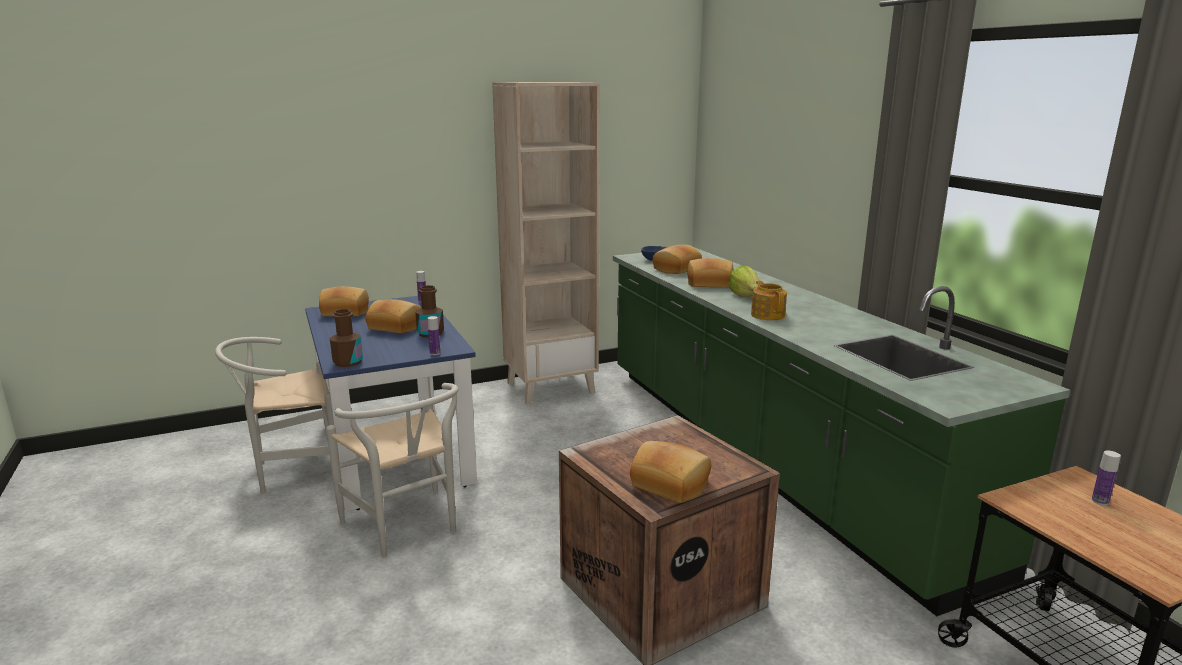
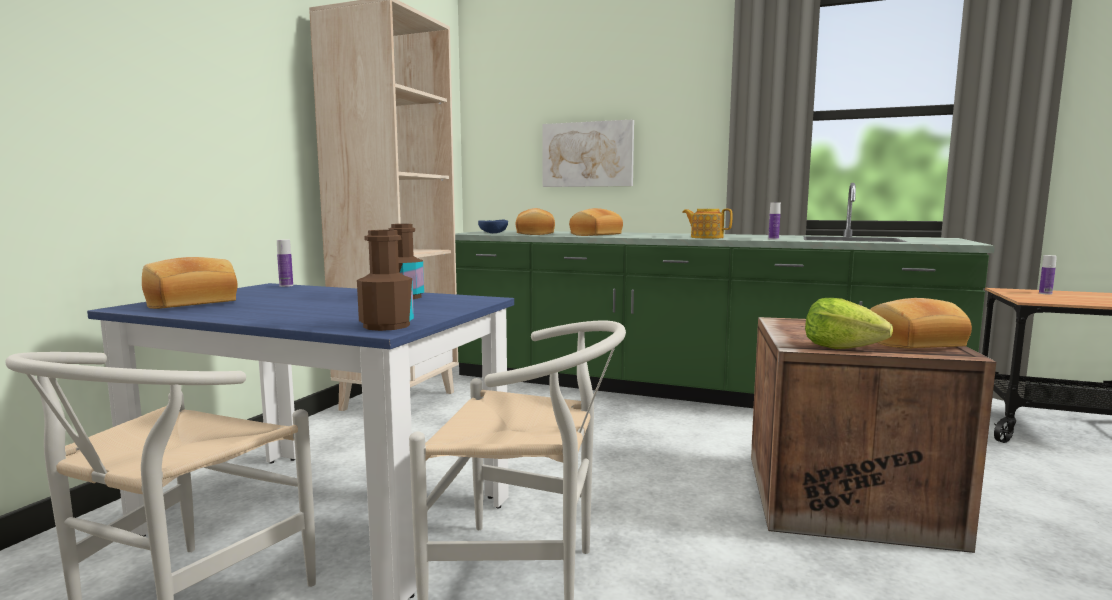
camera: 45 degrees left, 10 degrees down
bread [366,299,422,333] -> none
bottle [428,316,440,355] -> bottle moved to [768,203,781,240]
lettuce [729,265,760,297] -> lettuce moved to [805,298,893,349]
none -> picture [542,120,634,187]

